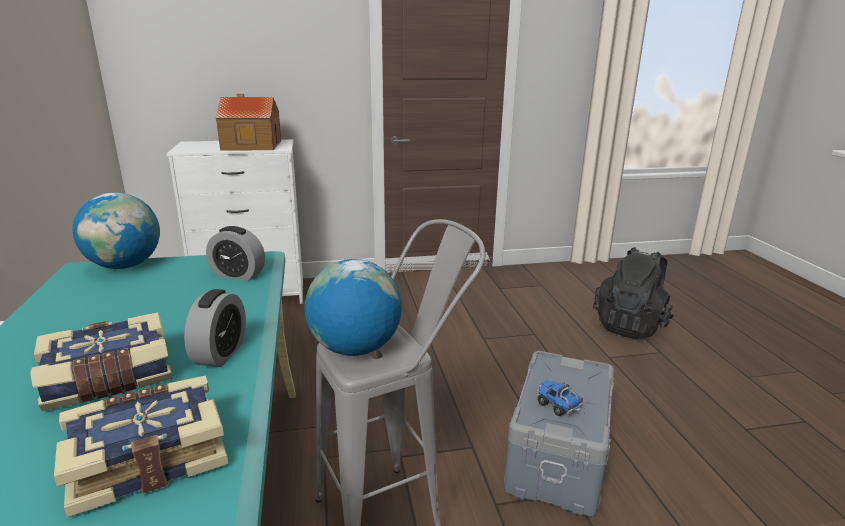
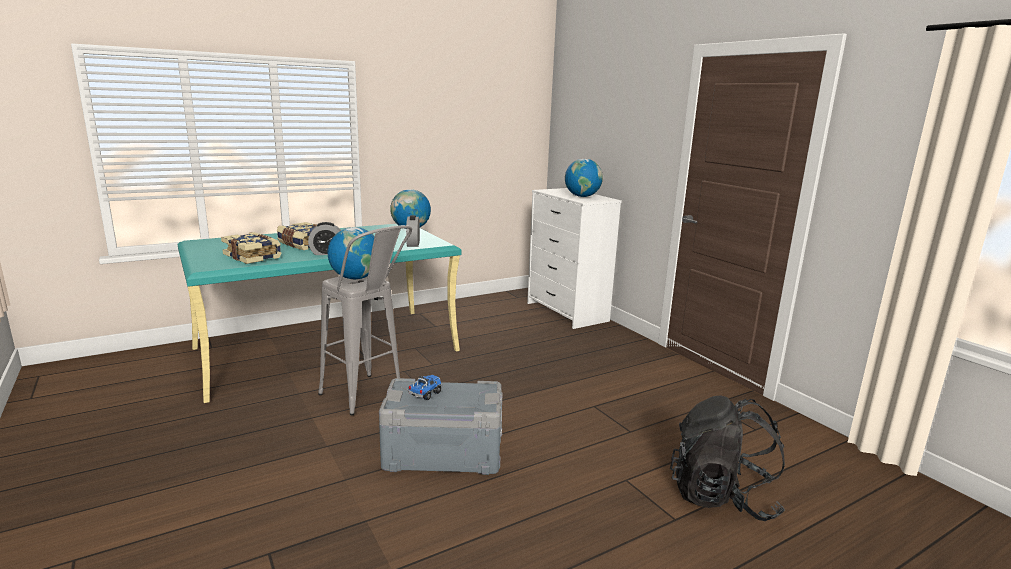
camera: 70 degrees right, 5 degrees down
toy house [216,94,281,150] -> globe [565,159,603,197]

